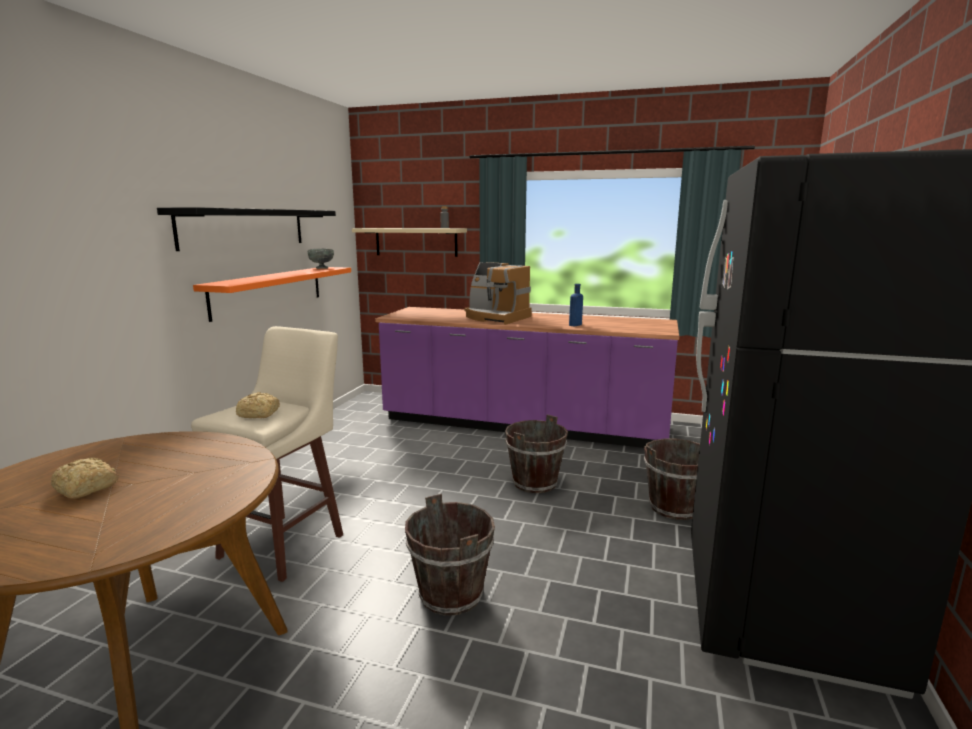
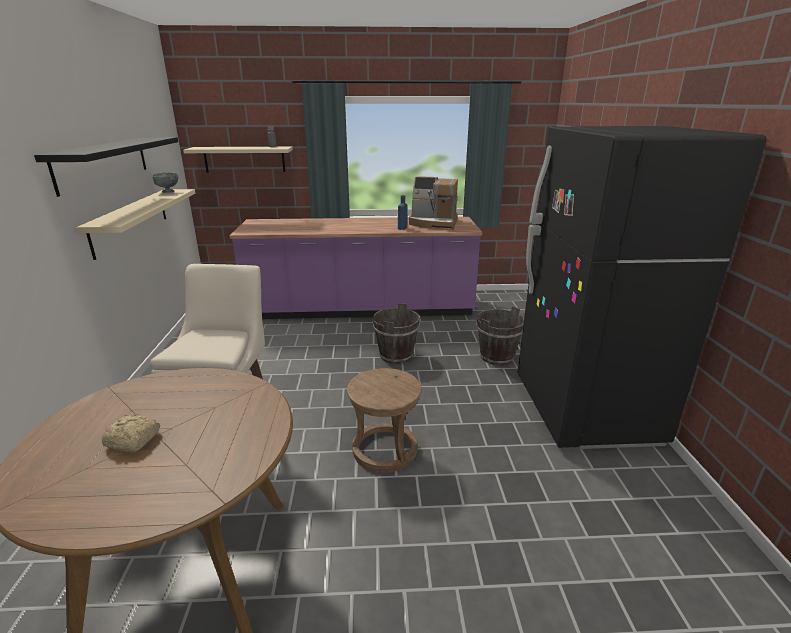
camera: 20 degrees left, 10 degrees up
orange shelf [193,267,351,322] -> beige shelf [76,189,195,260]
bread [236,392,280,418] -> none
brown bucket [405,494,495,616] -> brown stool [347,368,422,473]
coffee machine [465,262,532,325] -> coffee machine moved to [409,176,458,230]

